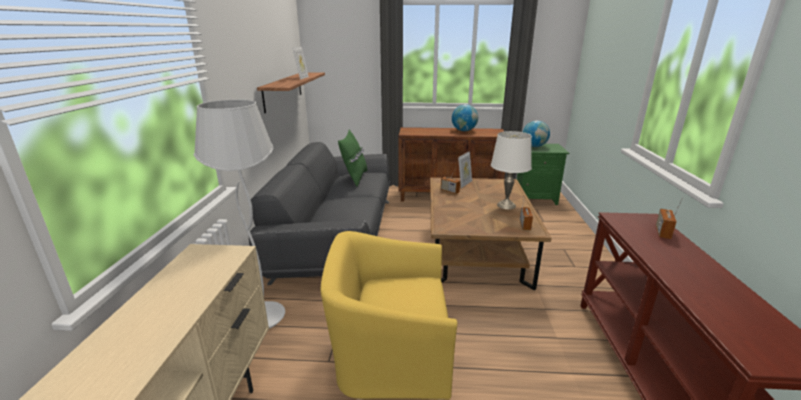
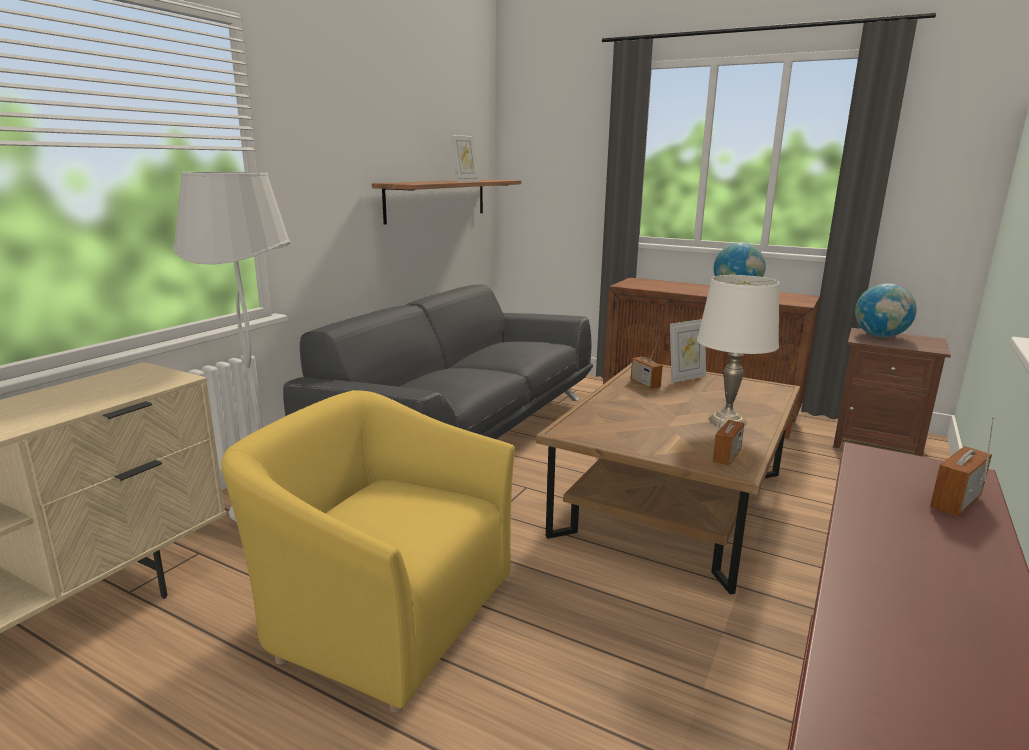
camera: 25 degrees right, 5 degrees down
green pillow [338,130,367,186] -> none
green nightstand [517,144,569,205] -> brown nightstand [833,328,951,457]

